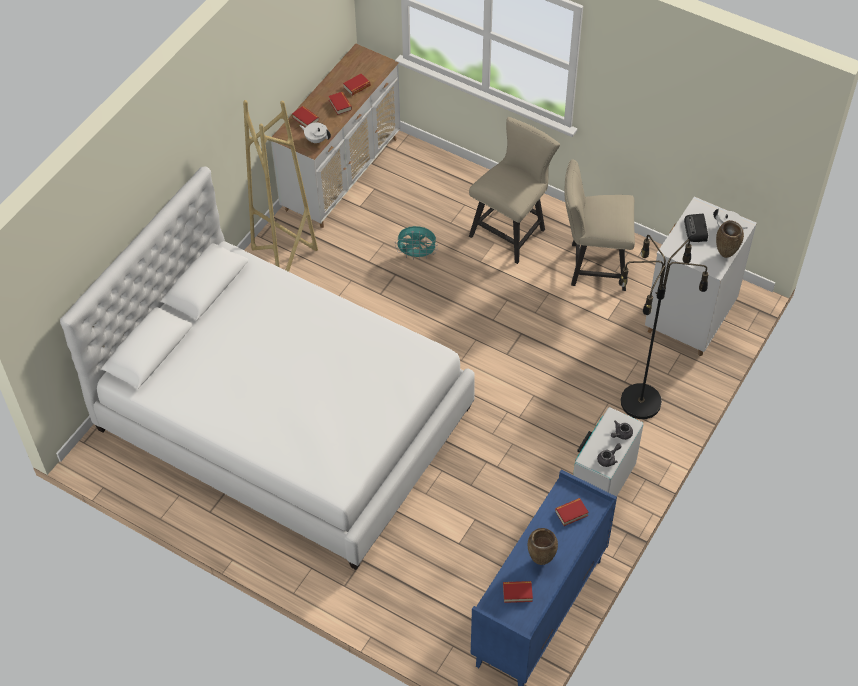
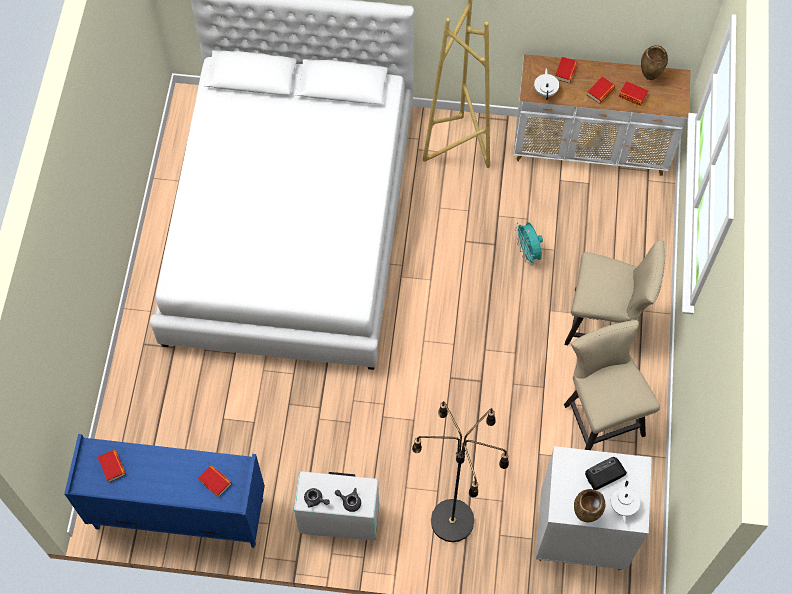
camera: 65 degrees right, 10 degrees up
brown vase [527,528,558,565] -> brown vase moved to [641,45,668,80]

